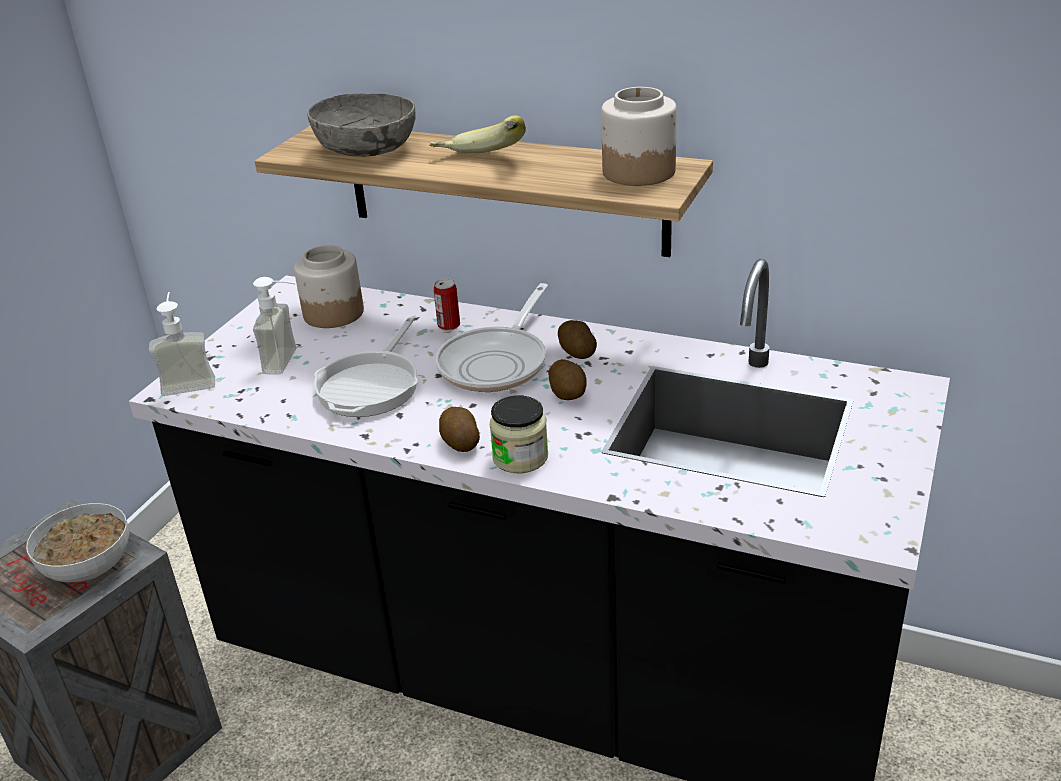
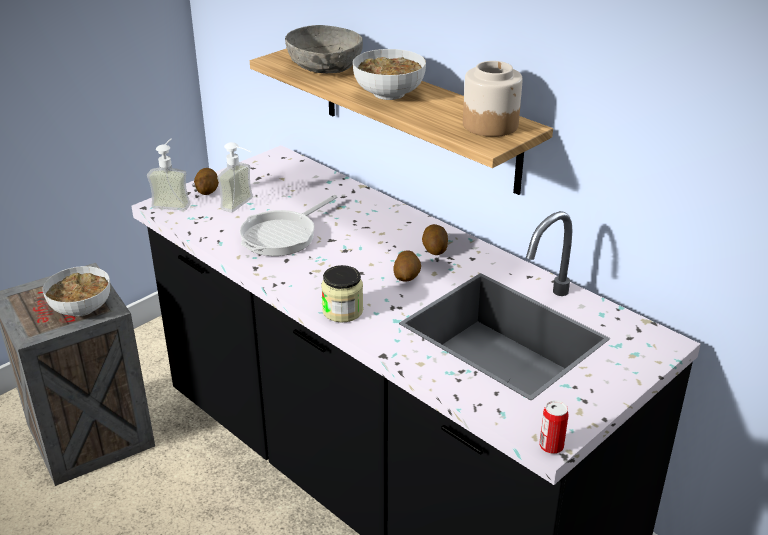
camera: 20 degrees right, 0 degrees up
jar [294,245,364,328] -> none
banana [429,115,526,153] -> bowl [353,49,426,100]
can [433,278,460,331] -> can moved to [539,400,569,454]
frying pan [436,283,548,392] -> none
potato [439,407,480,452] -> potato moved to [194,168,219,195]

